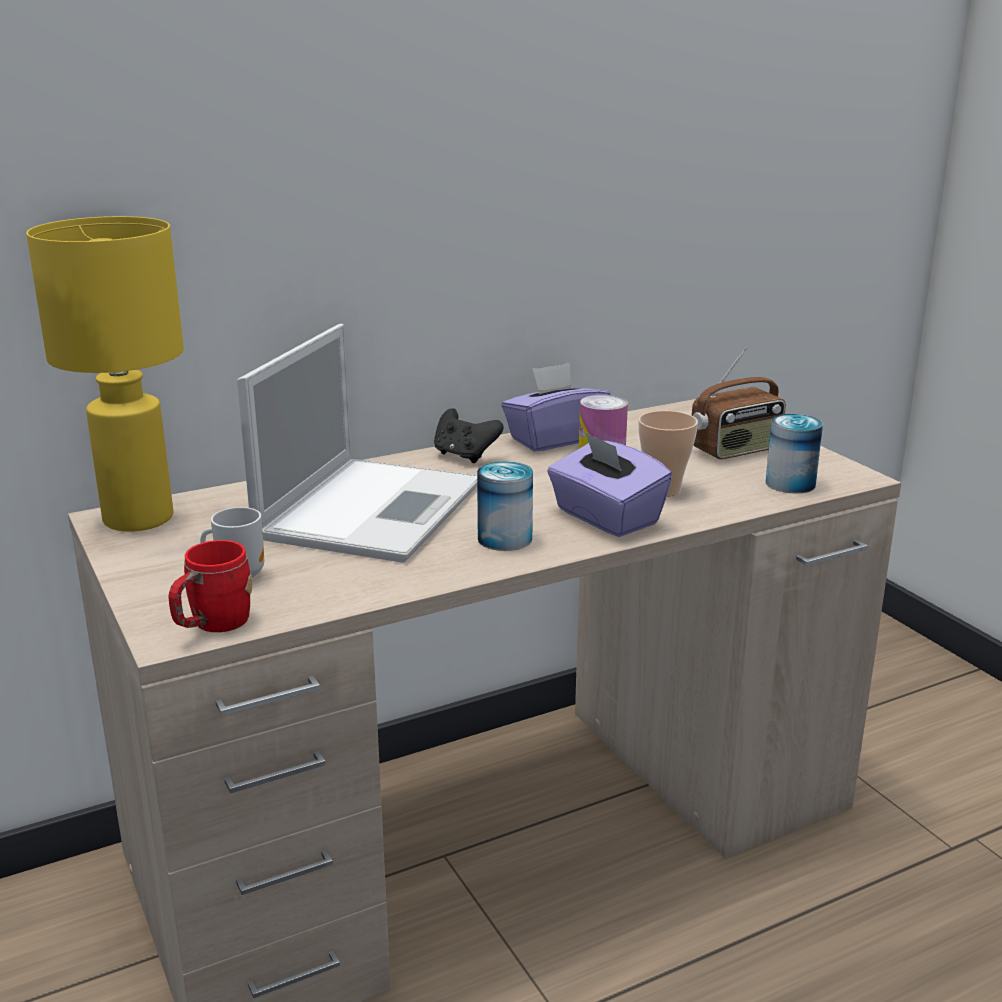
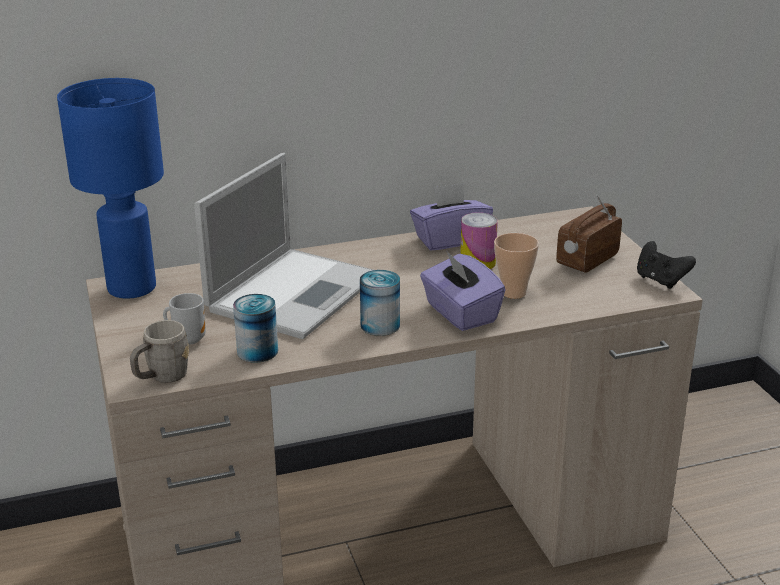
camera: 10 degrees right, 5 degrees up
yellow table lamp [26,216,184,532] -> blue table lamp [57,78,164,299]
red mug [168,540,252,632] -> grey mug [130,320,189,383]
black game controller [434,408,504,463] -> black game controller moved to [637,241,696,289]
radio [692,346,786,459] -> radio turned 150 degrees clockwise [556,195,622,273]
can [766,414,823,493] -> can moved to [233,294,278,363]

